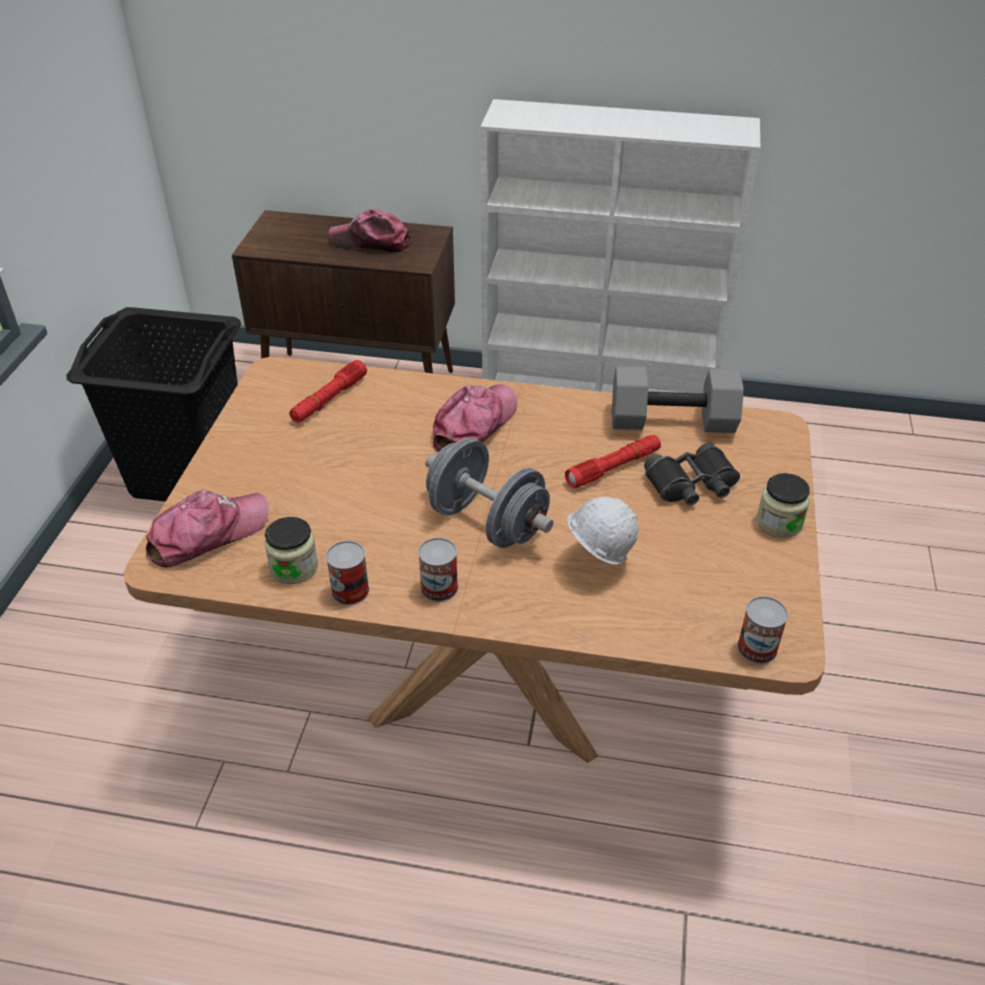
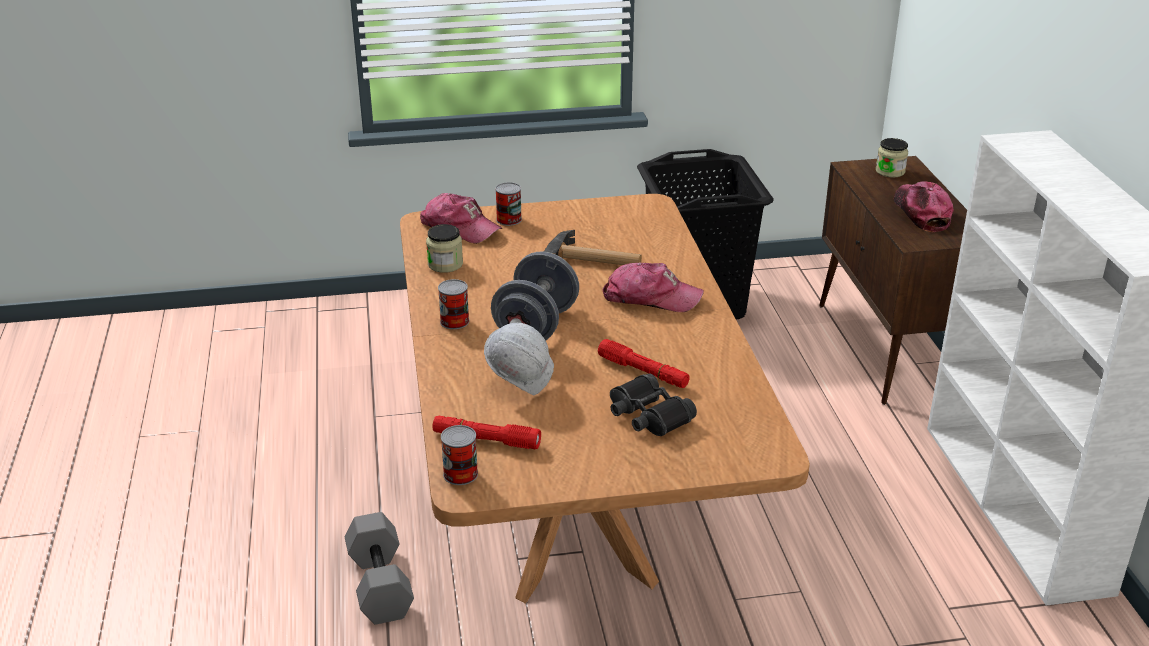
camera: 70 degrees right, 10 degrees down
red flashlight [289,360,367,423] -> red flashlight moved to [433,416,541,449]
can [326,541,369,605] -> can moved to [495,182,522,226]
grey dumbbell [612,366,744,433] -> grey dumbbell moved to [345,512,414,625]
jar [757,473,810,538] -> jar moved to [876,138,908,178]
none -> hammer [544,230,642,265]

